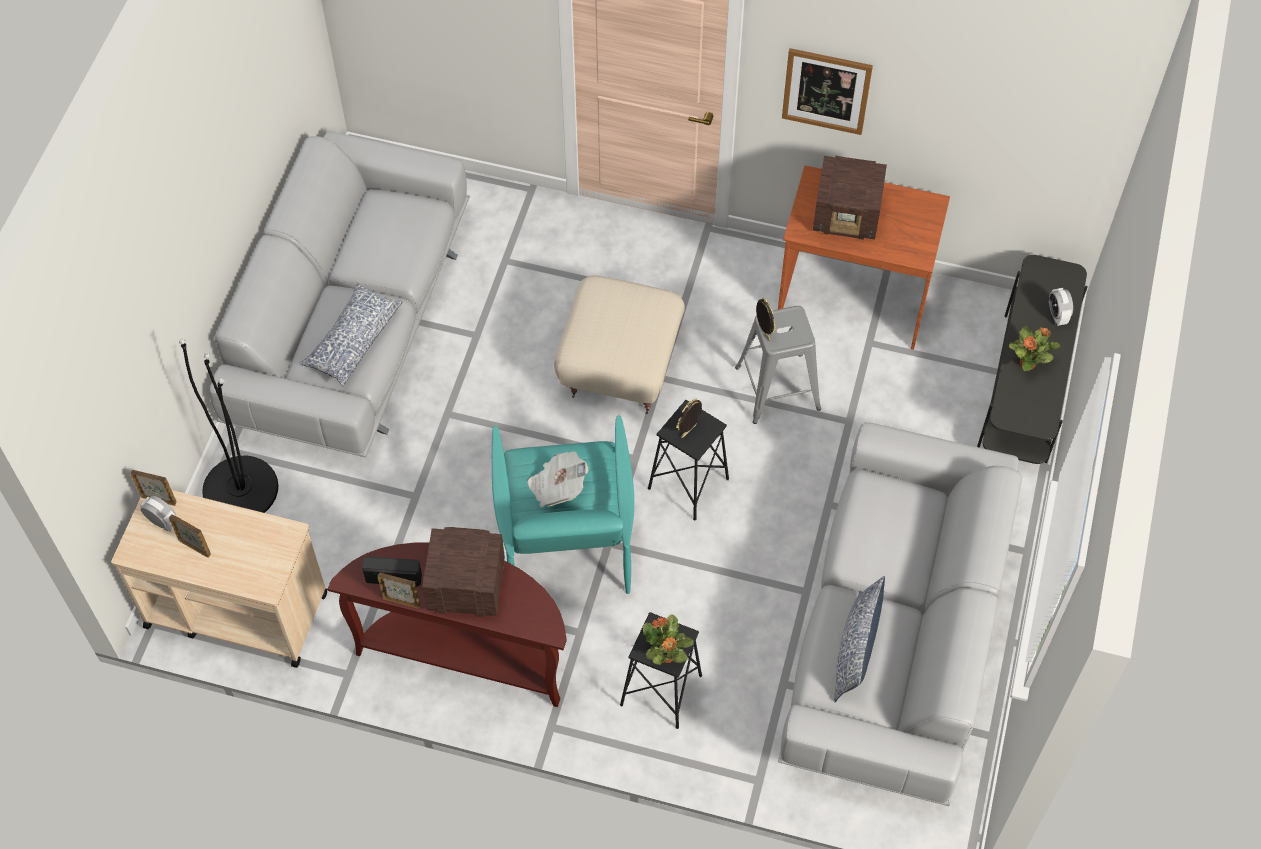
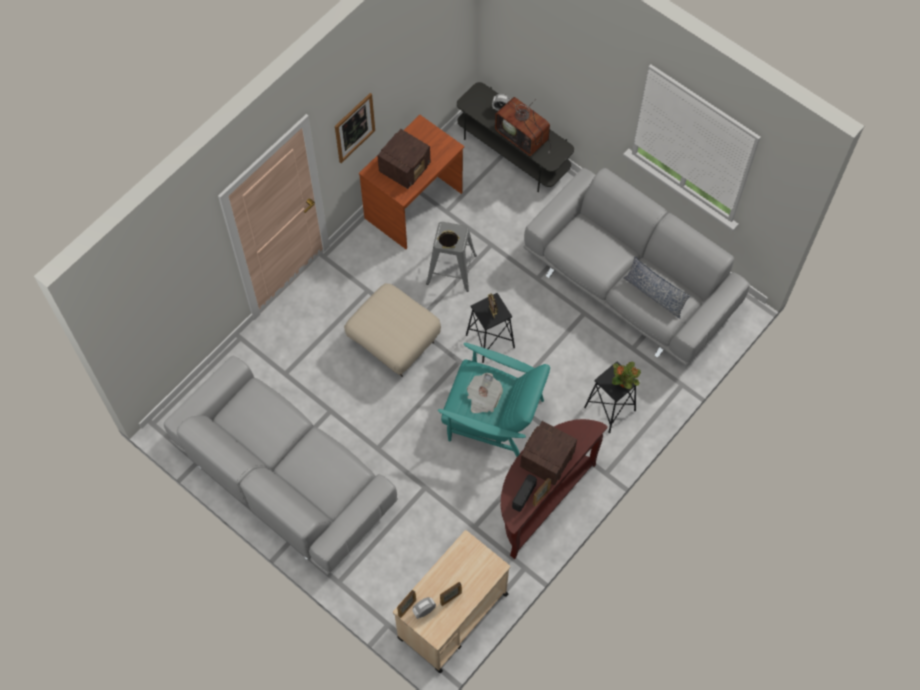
camera: 65 degrees left, 5 degrees up
black floor lamp [179,339,278,513] -> none
pillow [300,283,403,387] -> none
potted plant [1009,326,1061,371] -> television [495,94,551,156]

